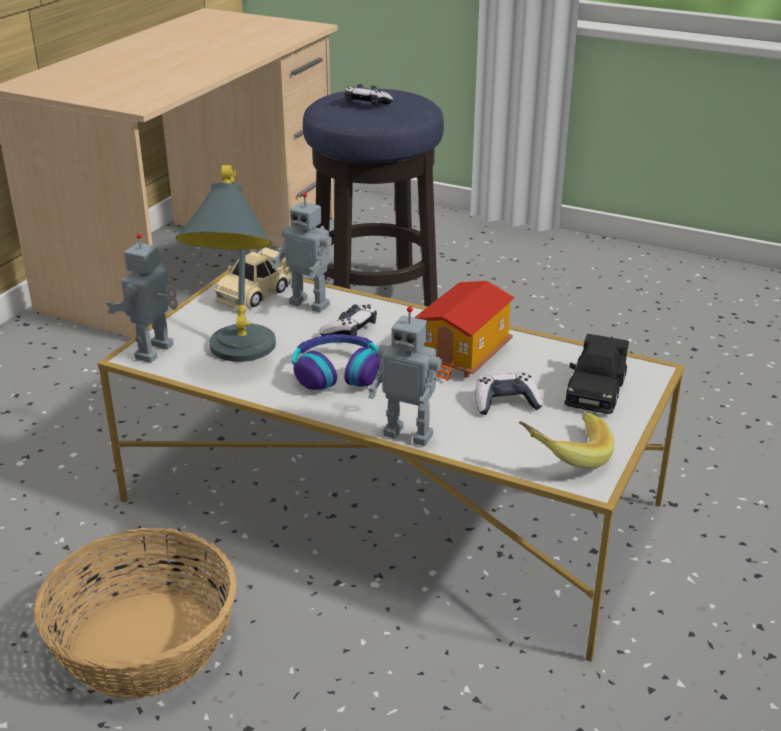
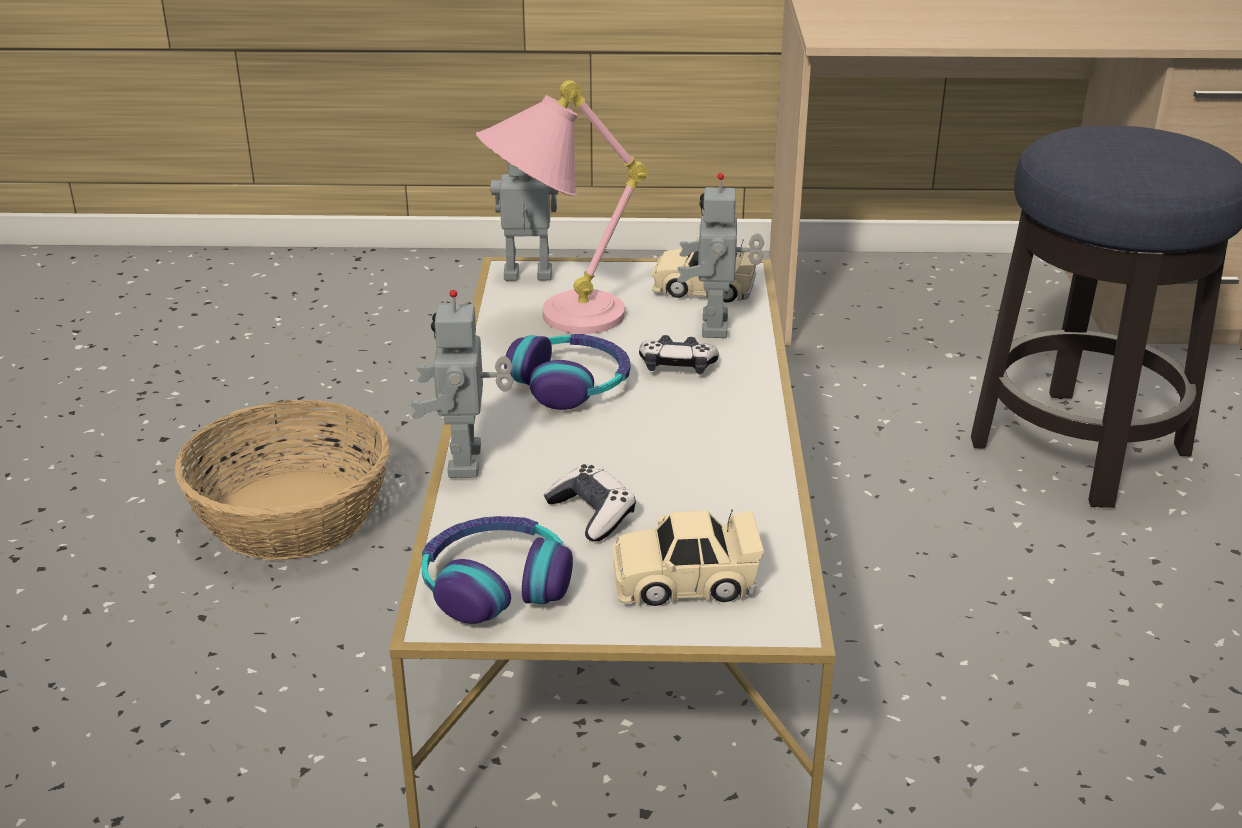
camera: 65 degrees right, 0 degrees up
grey table lamp [175,165,276,362] -> pink table lamp [476,80,648,334]
game controller [345,84,393,106] -> none
toy house [414,281,515,381] -> none
banana [519,412,614,468] -> headphones [422,516,573,624]
black toy car [564,334,629,414] -> beige toy car [612,510,764,606]

